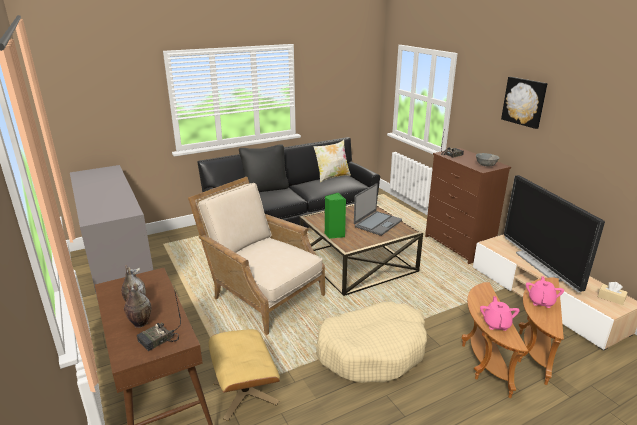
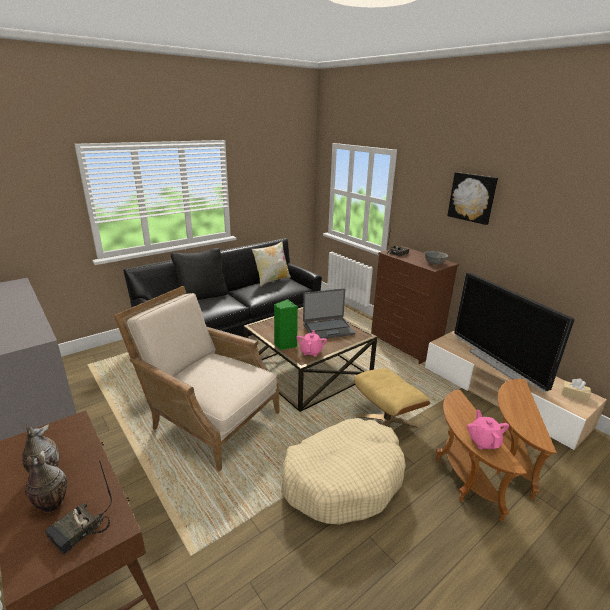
camera: 10 degrees left, 0 degrees up
beige ottoman [209,329,280,421] -> beige ottoman moved to [354,368,430,428]
laptop [354,183,402,236] -> laptop turned 45 degrees clockwise [303,288,355,339]
pink teapot [526,276,564,308] -> pink teapot moved to [296,330,327,356]

